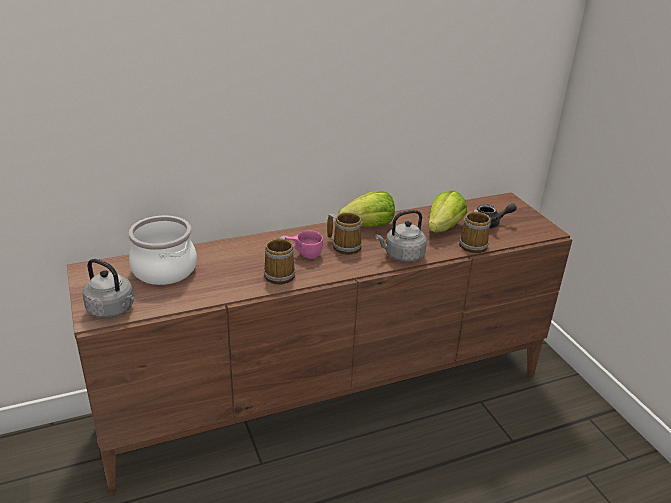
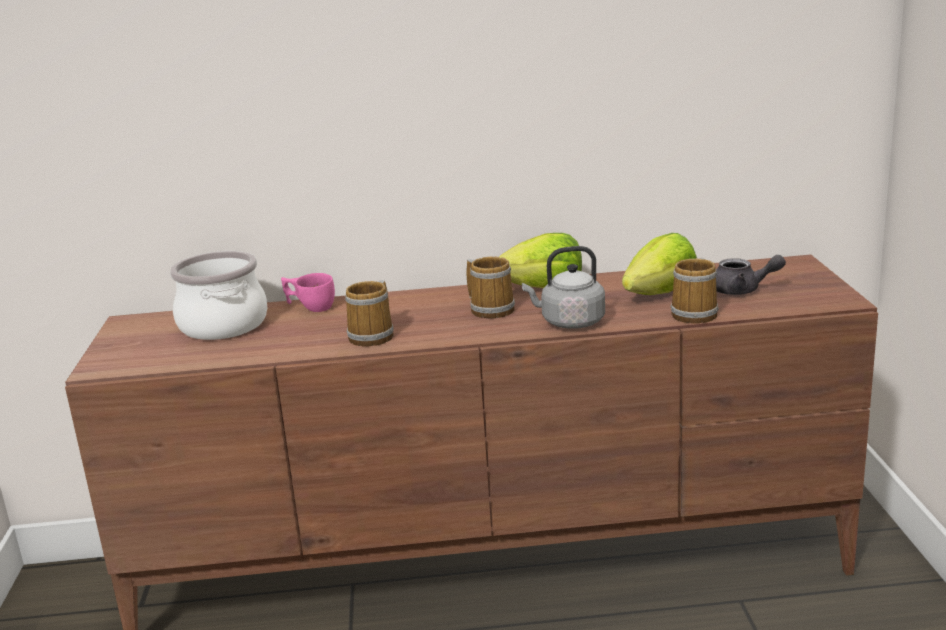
camera: 20 degrees right, 10 degrees down
grey kettle [83,259,135,318] -> none
pink cup [285,230,323,259] -> pink cup moved to [281,273,335,312]

